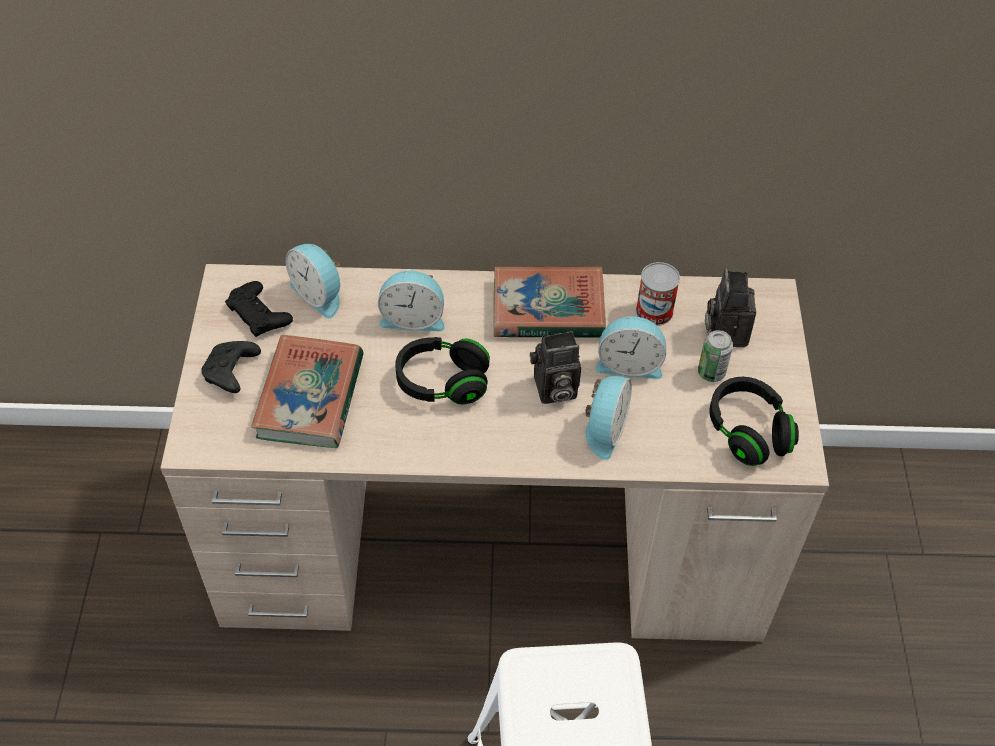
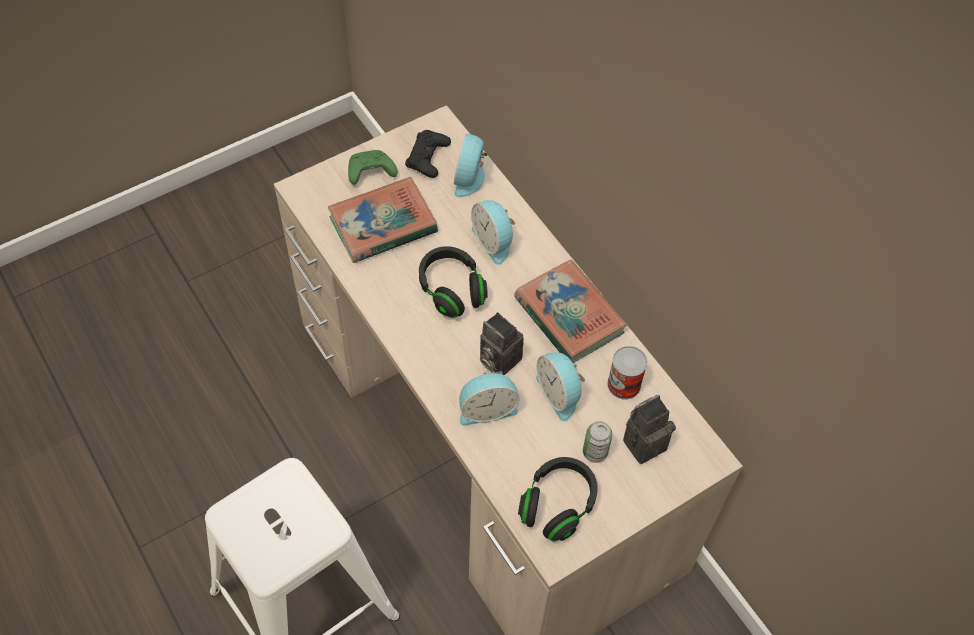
camera: 55 degrees right, 5 degrees up
black game controller [201,341,261,393] -> green game controller [348,150,398,185]

